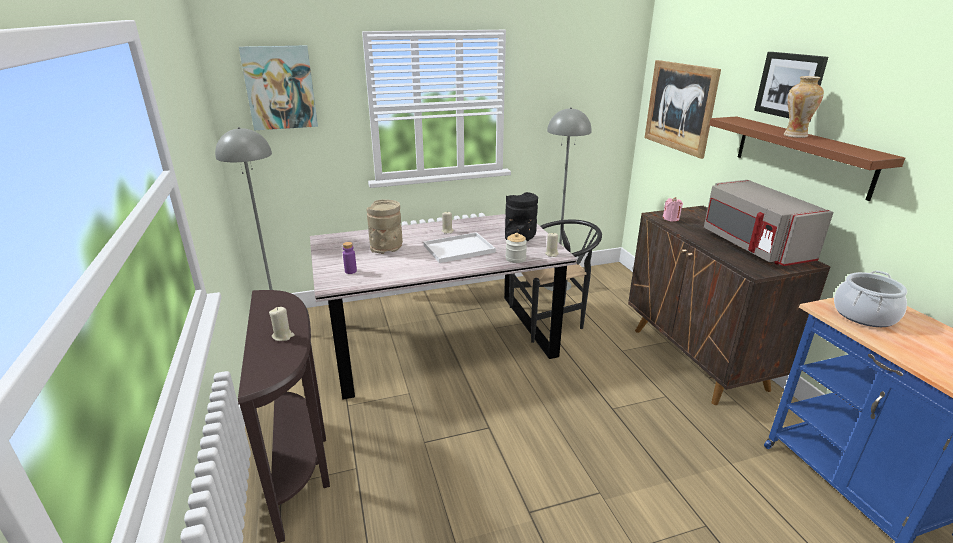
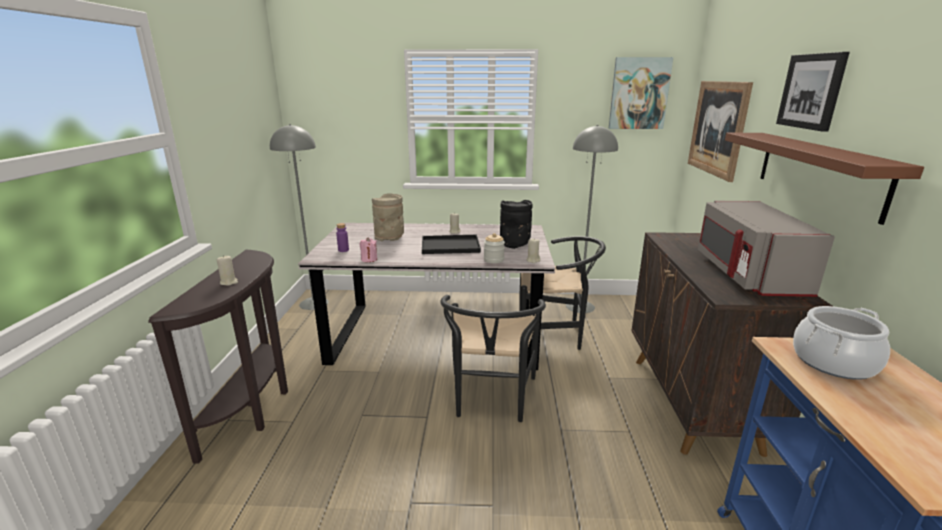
camera: 20 degrees right, 5 degrees down
picture [239,45,318,130] -> picture moved to [609,57,673,129]
white tray [423,232,496,263] -> black tray [422,235,481,254]
pink candle [663,197,683,221] -> pink candle moved to [359,237,377,262]
vase [784,76,824,138] -> none
none -> black chair [440,295,546,422]

